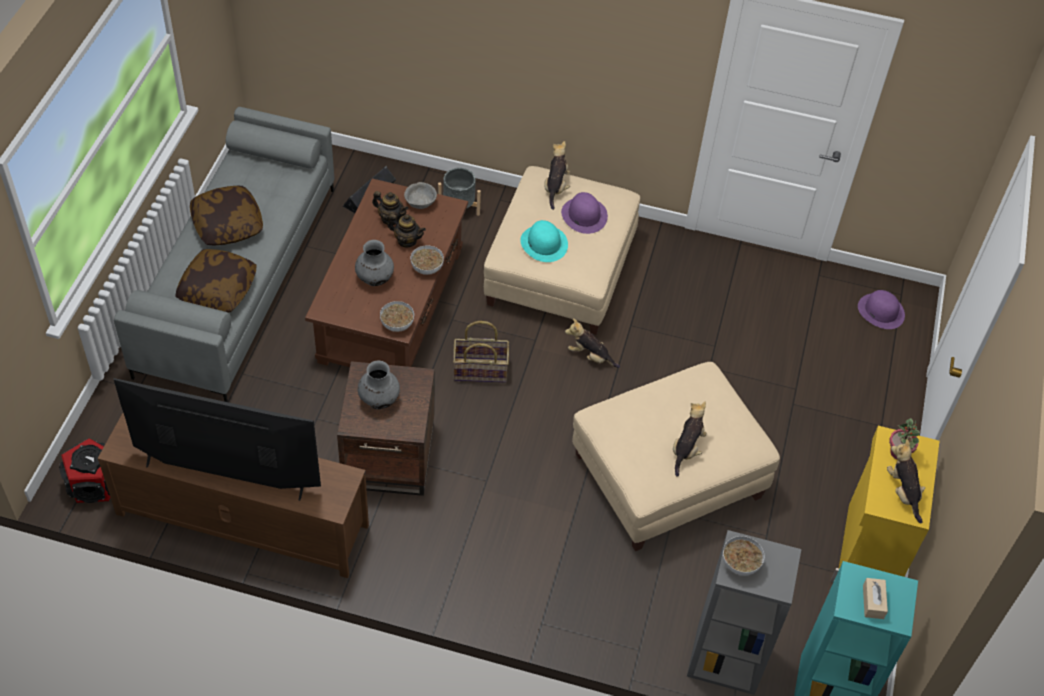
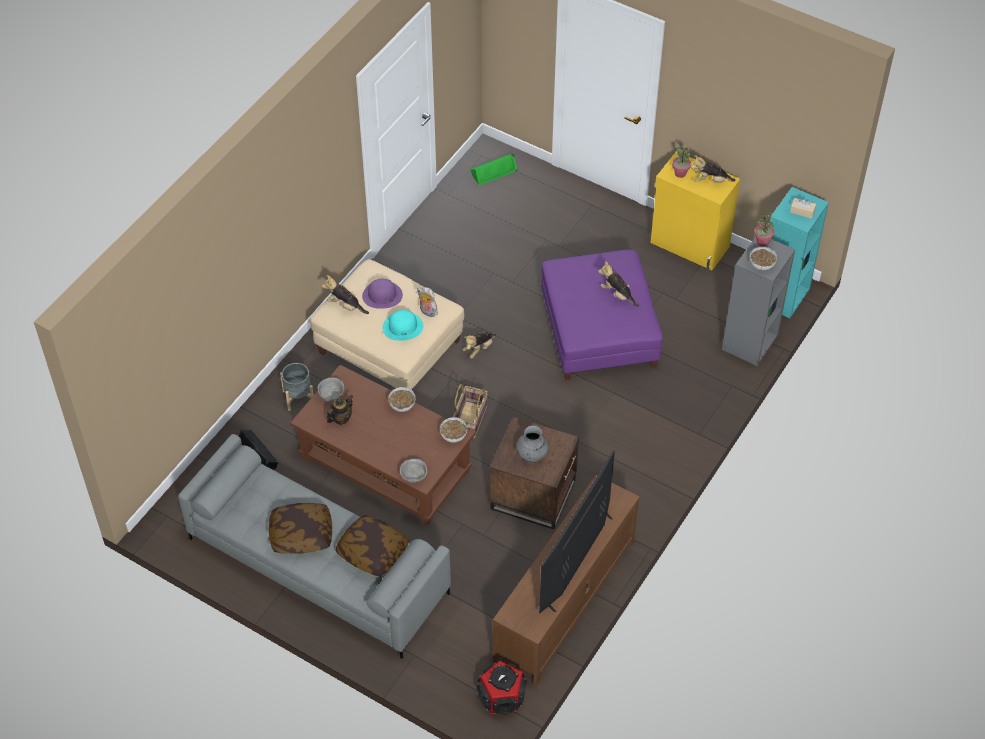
camera: 70 degrees left, 0 degrees up
grey vase [355,240,394,286] -> none
teapot [387,214,426,248] -> none
beige ottoman [572,362,780,551] -> purple ottoman [541,250,663,381]
purple hat [858,290,905,329] -> green speaker [471,154,518,186]
none -> grey bowl [400,458,427,483]
none -> plush toy [417,287,438,317]
none -> potted plant [754,213,775,247]

